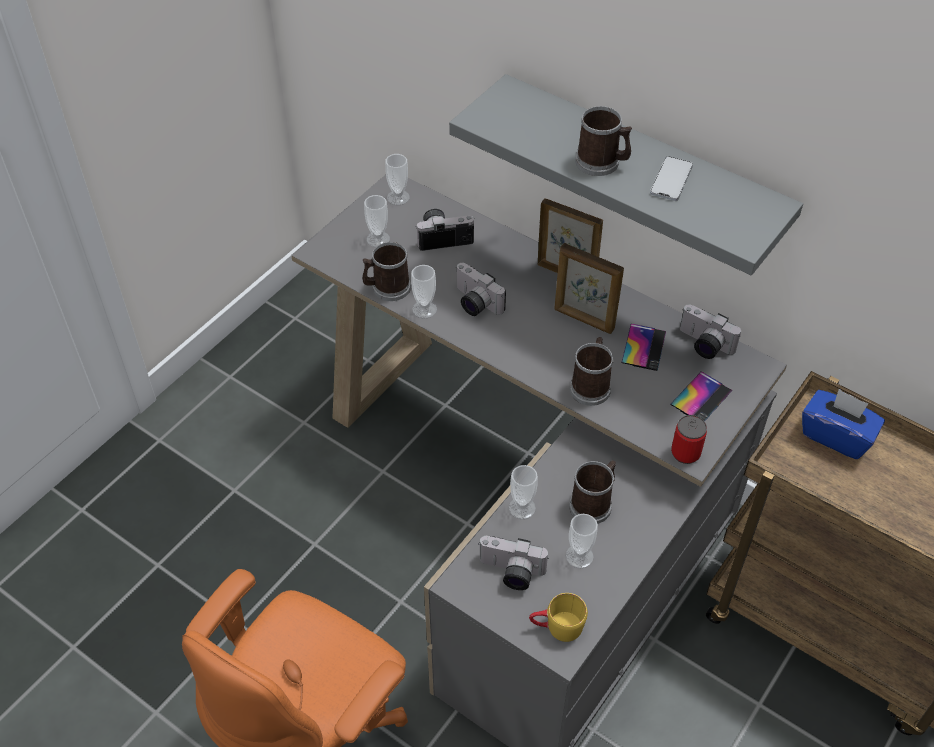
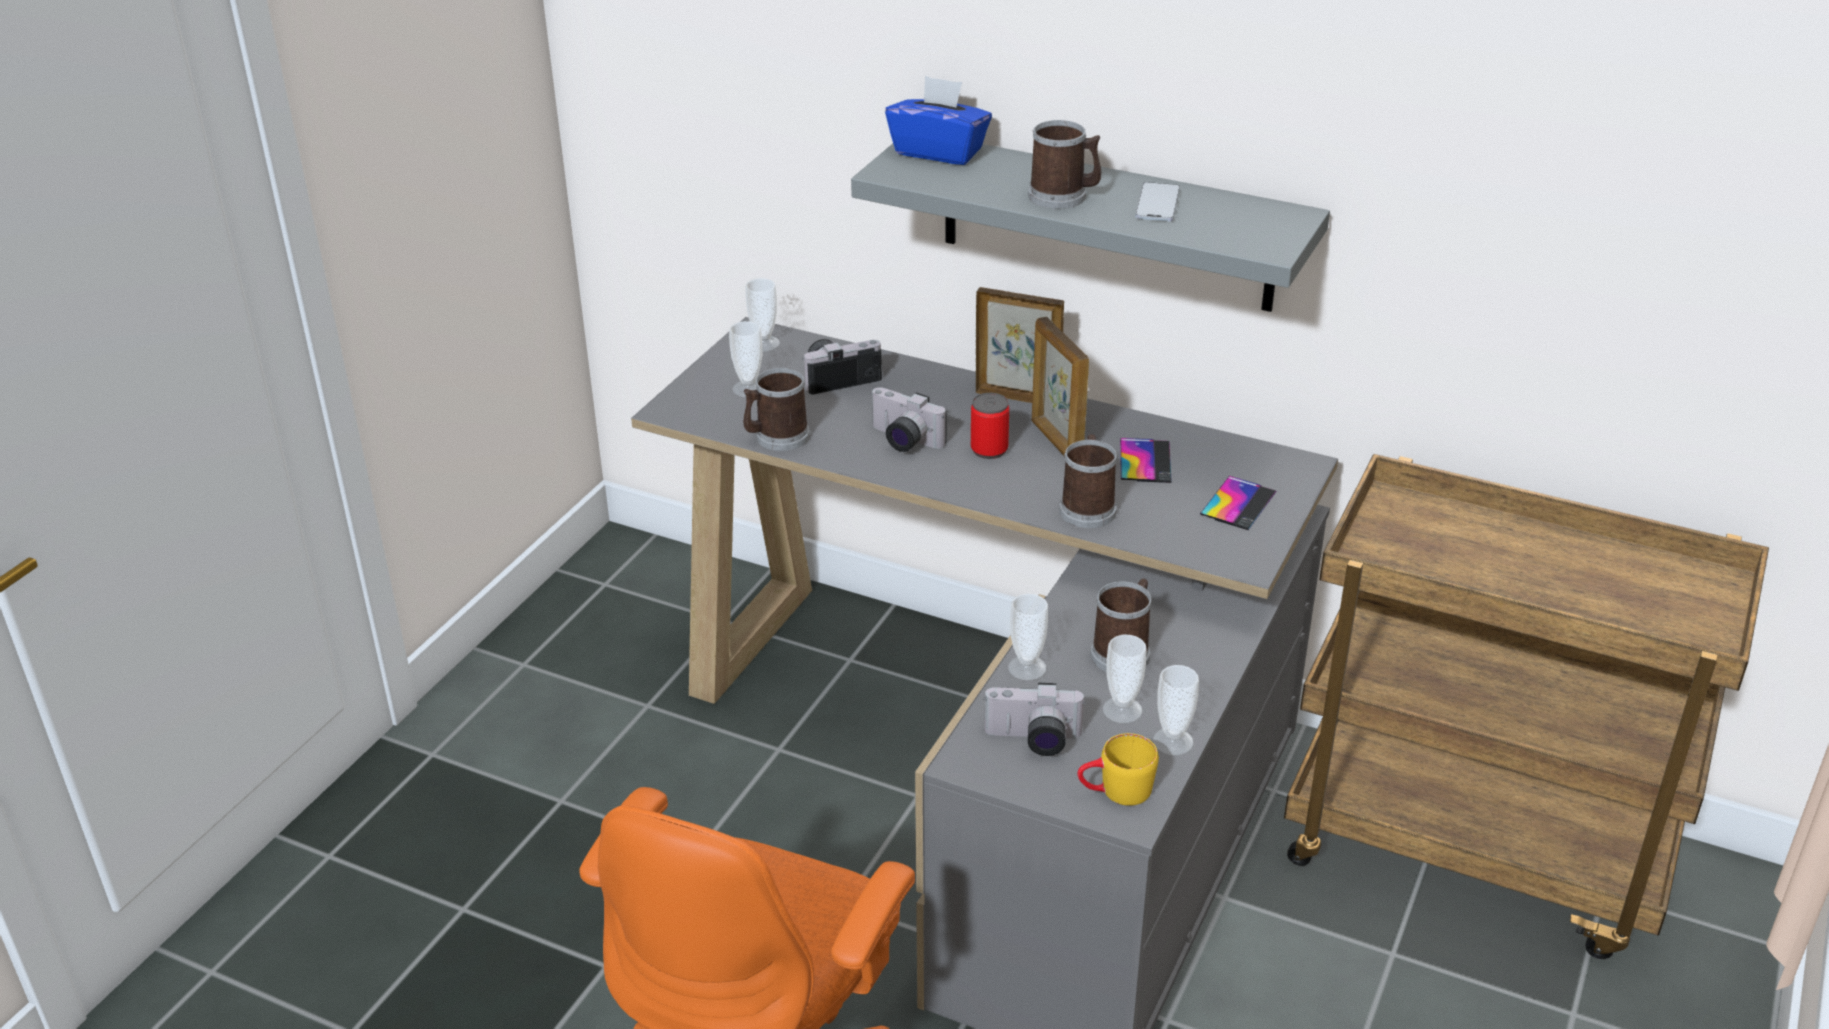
camera: 10 degrees left, 15 degrees down
cup [411,265,437,319] -> cup moved to [1153,665,1199,755]
picture frame [554,243,624,334] -> picture frame turned 45 degrees clockwise [1032,317,1089,457]
can [671,415,707,464] -> can moved to [971,393,1009,459]
camera [680,304,741,359] -> none
blue tissue box [802,389,885,459] -> blue tissue box moved to [885,76,992,165]

